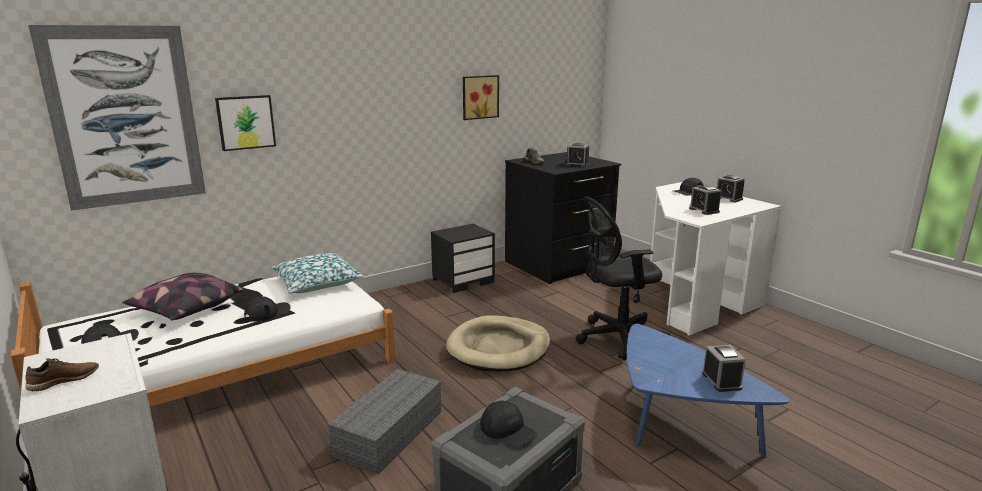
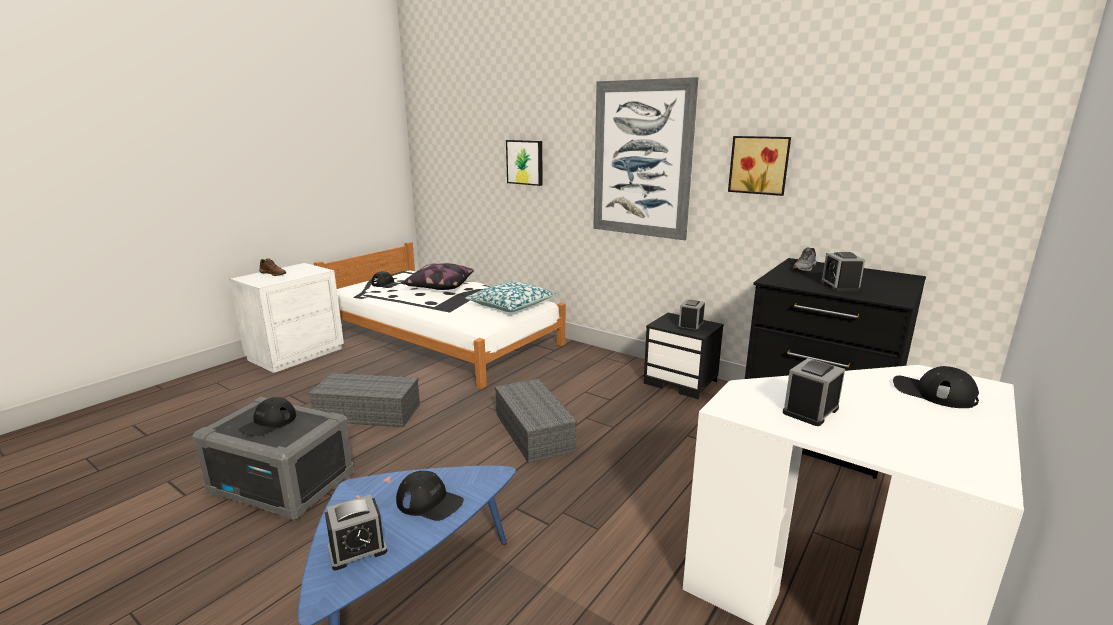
camera: 70 degrees right, 0 degrees up
picture [28,25,206,211] -> picture moved to [593,77,699,240]
black cap [244,296,291,322] -> black cap moved to [396,471,464,521]
beige dog bed [446,316,550,371] -> grey storage box [495,379,577,463]
black office chair [576,197,670,360] -> none
alarm clock [716,175,745,202] -> alarm clock moved to [678,299,705,332]

